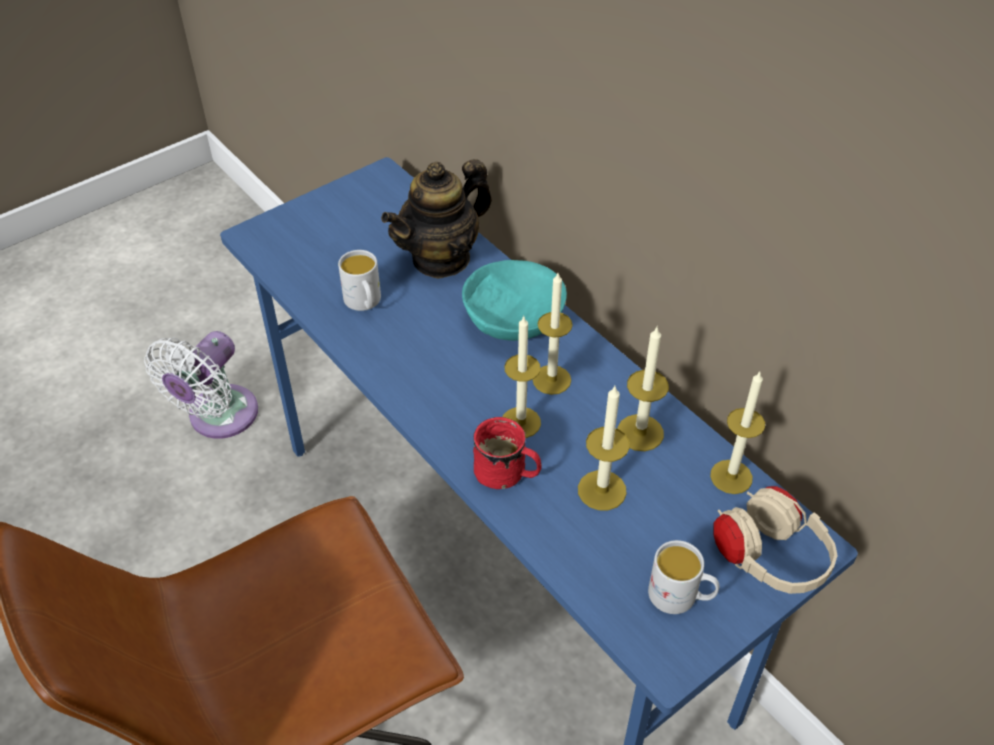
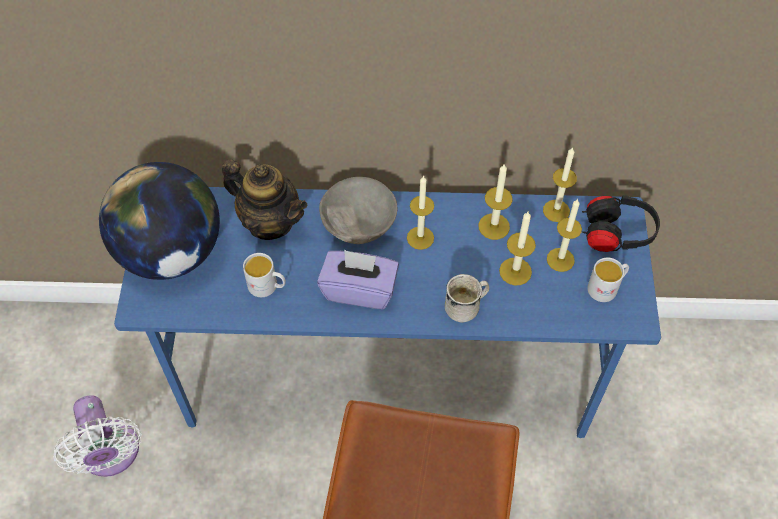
camera: 50 degrees left, 10 degrees up
teapot [381,159,492,279] -> teapot turned 60 degrees counterclockwise [222,159,307,240]
turquoise bowl [462,260,567,341] -> grey bowl [319,177,397,244]
red mug [473,417,542,489] -> white mug [445,274,489,323]
candle [503,315,541,438] -> candle moved to [547,198,582,272]
beige headphones [714,486,838,594] -> black headphones [582,195,660,252]
none -> globe [99,162,220,280]
none -> purple tissue box [317,249,399,309]

